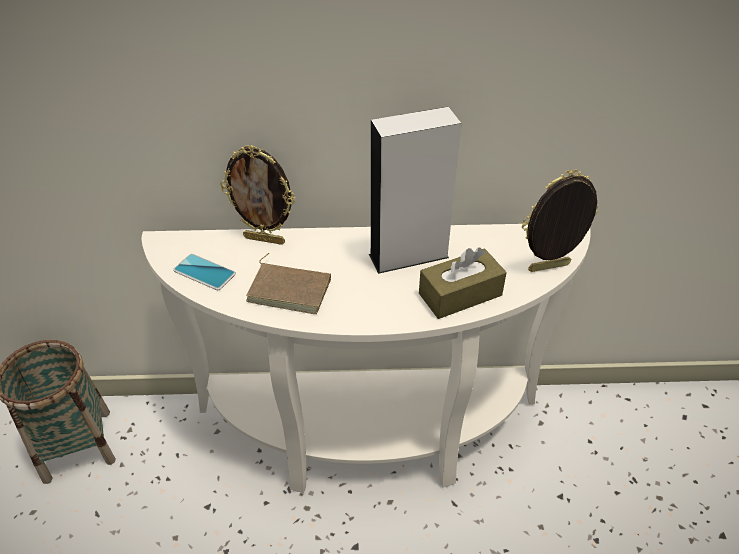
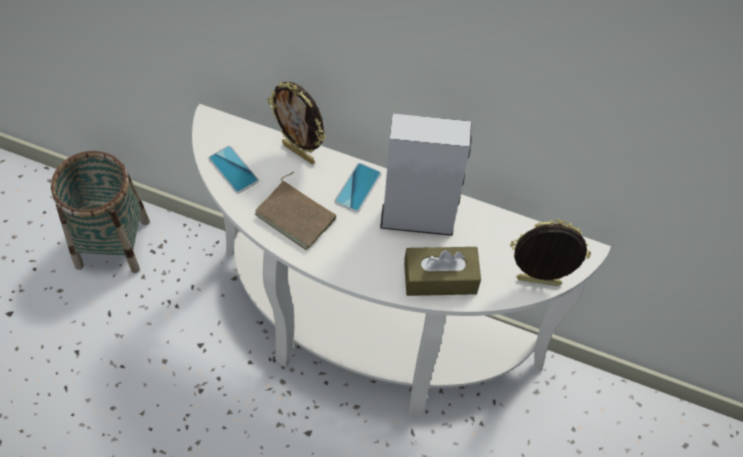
camera: 20 degrees right, 15 degrees up
none -> phone [335,163,381,213]

